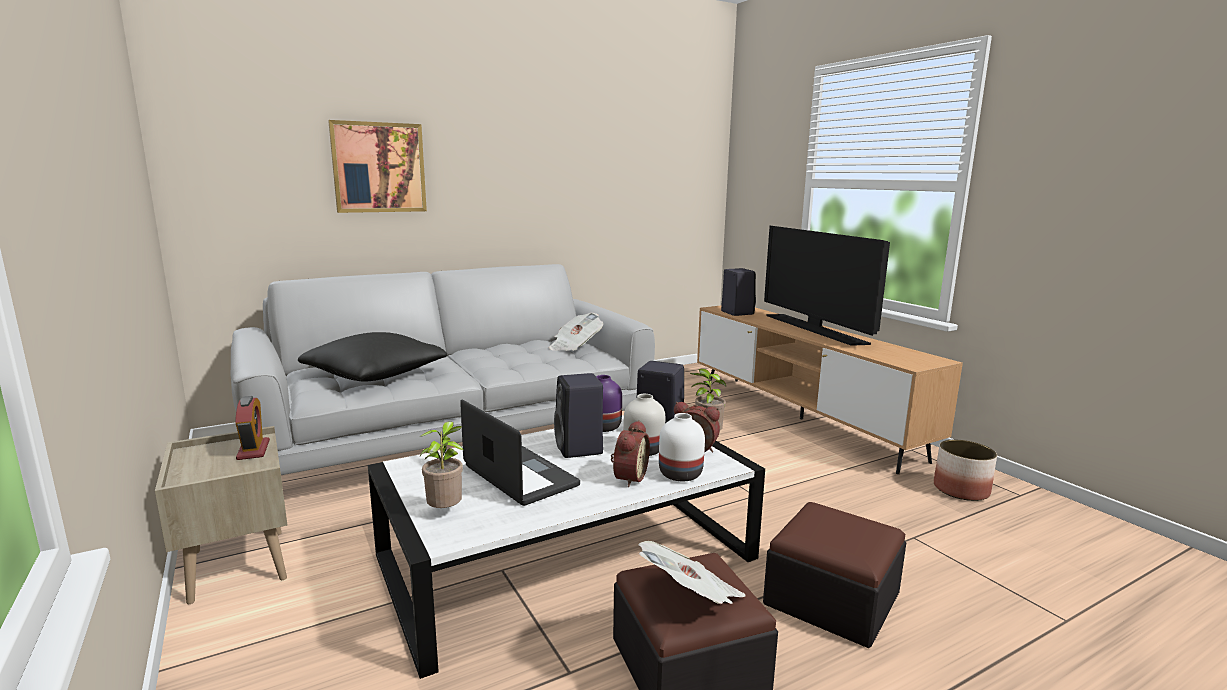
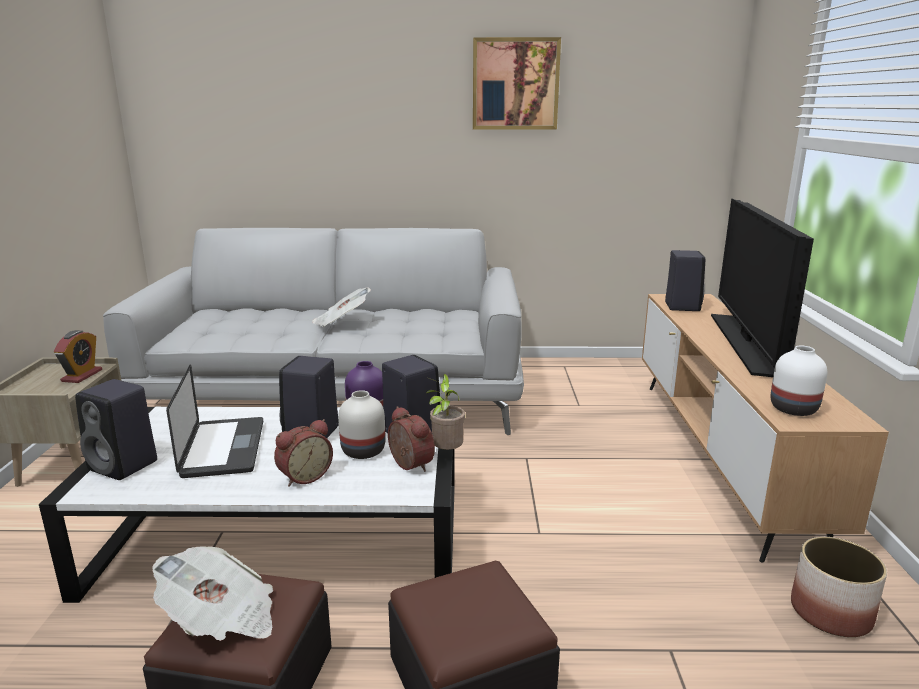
camera: 30 degrees right, 5 degrees up
black pillow [298,332,447,382] -> none
picture [328,120,427,213] -> picture moved to [473,37,561,130]
potted plant [420,421,464,508] -> black speaker [75,379,157,480]
newspaper [549,313,603,351] -> newspaper moved to [312,288,371,327]
white vase [659,413,705,481] -> white vase moved to [771,345,827,416]

